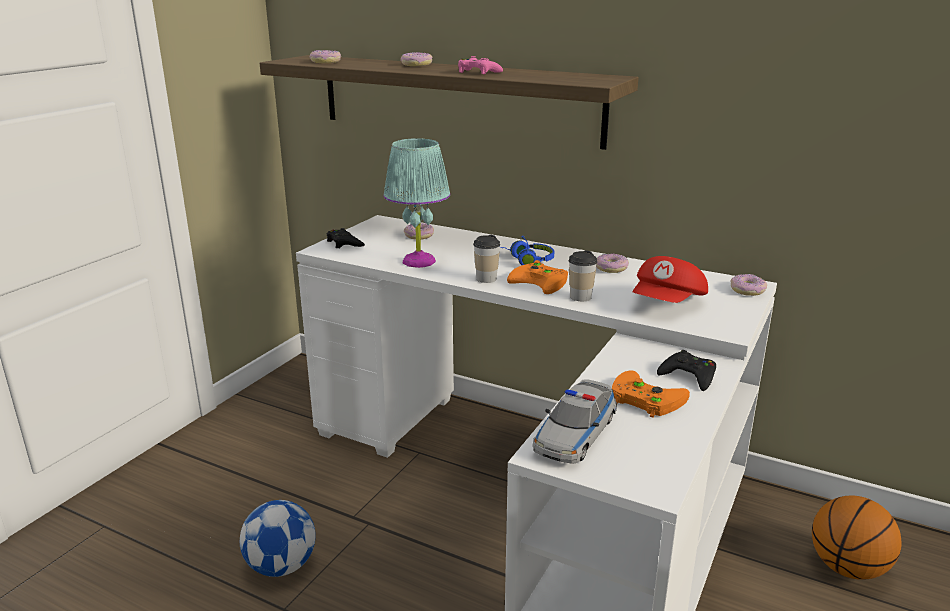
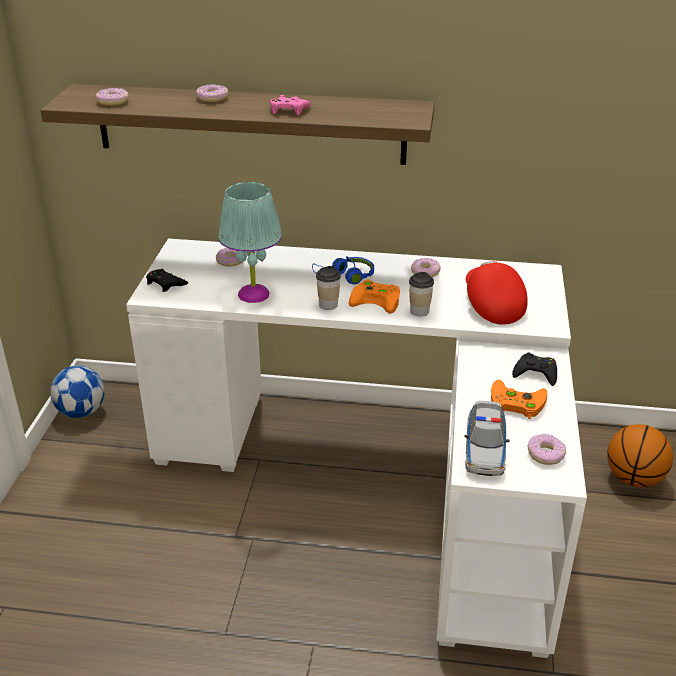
camera: 20 degrees left, 10 degrees up
football [240,500,316,577] -> football moved to [50,366,105,418]
red cap [633,256,708,303] -> red cap turned 150 degrees clockwise [466,261,528,325]
donut [730,274,767,296] -> donut moved to [527,434,566,465]

